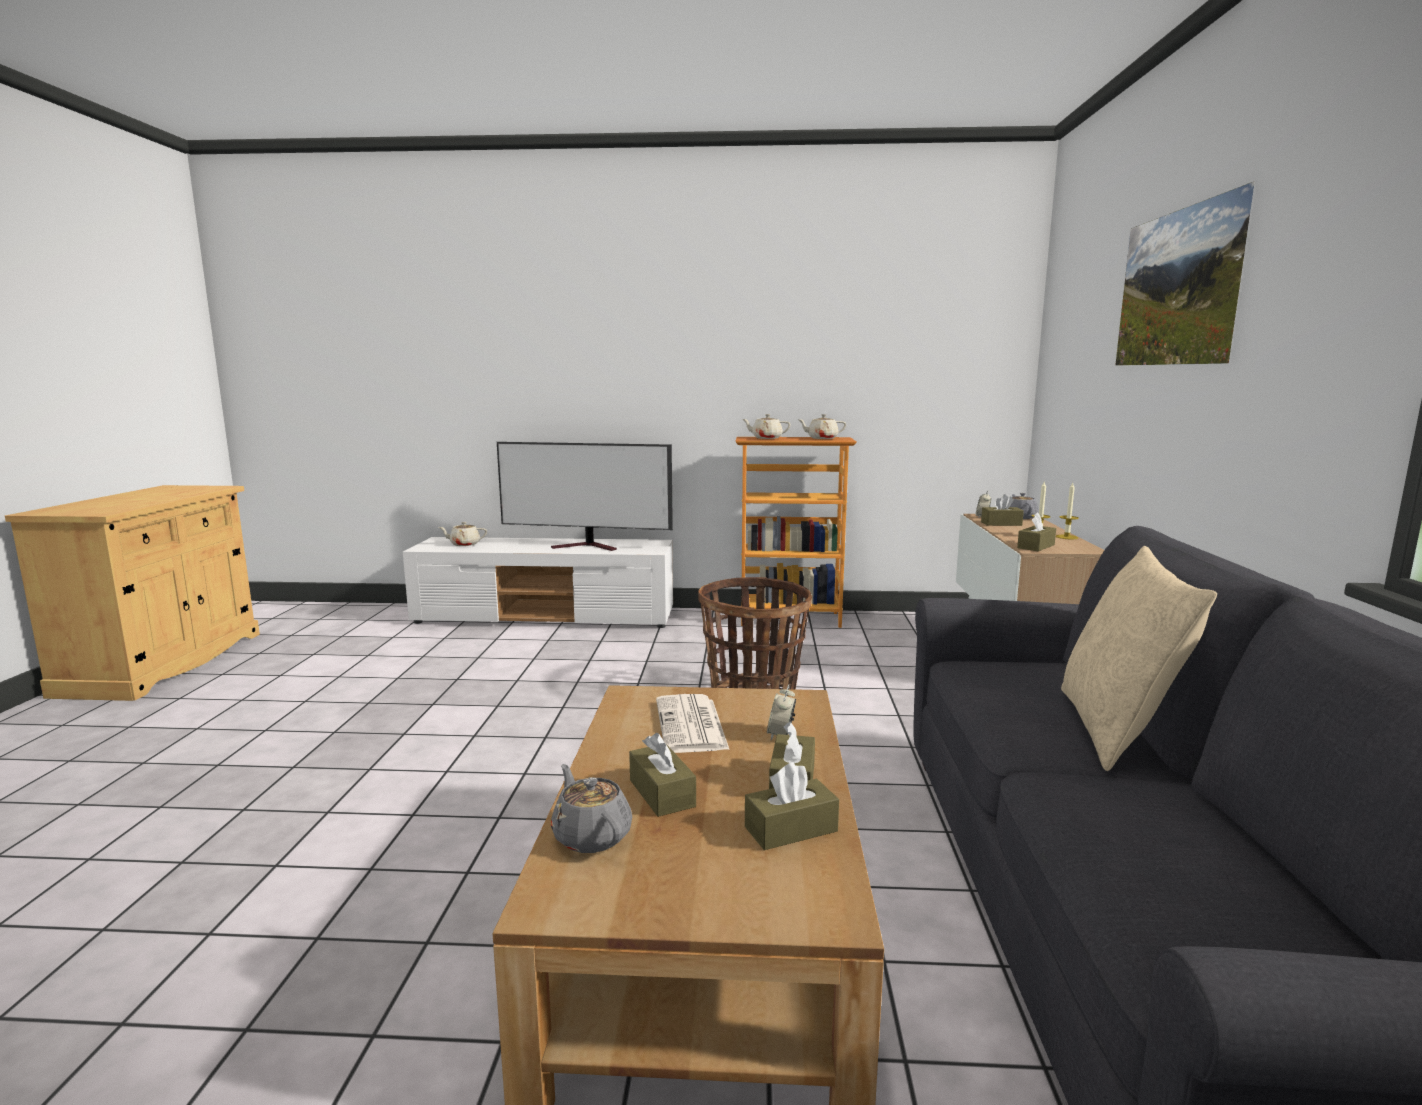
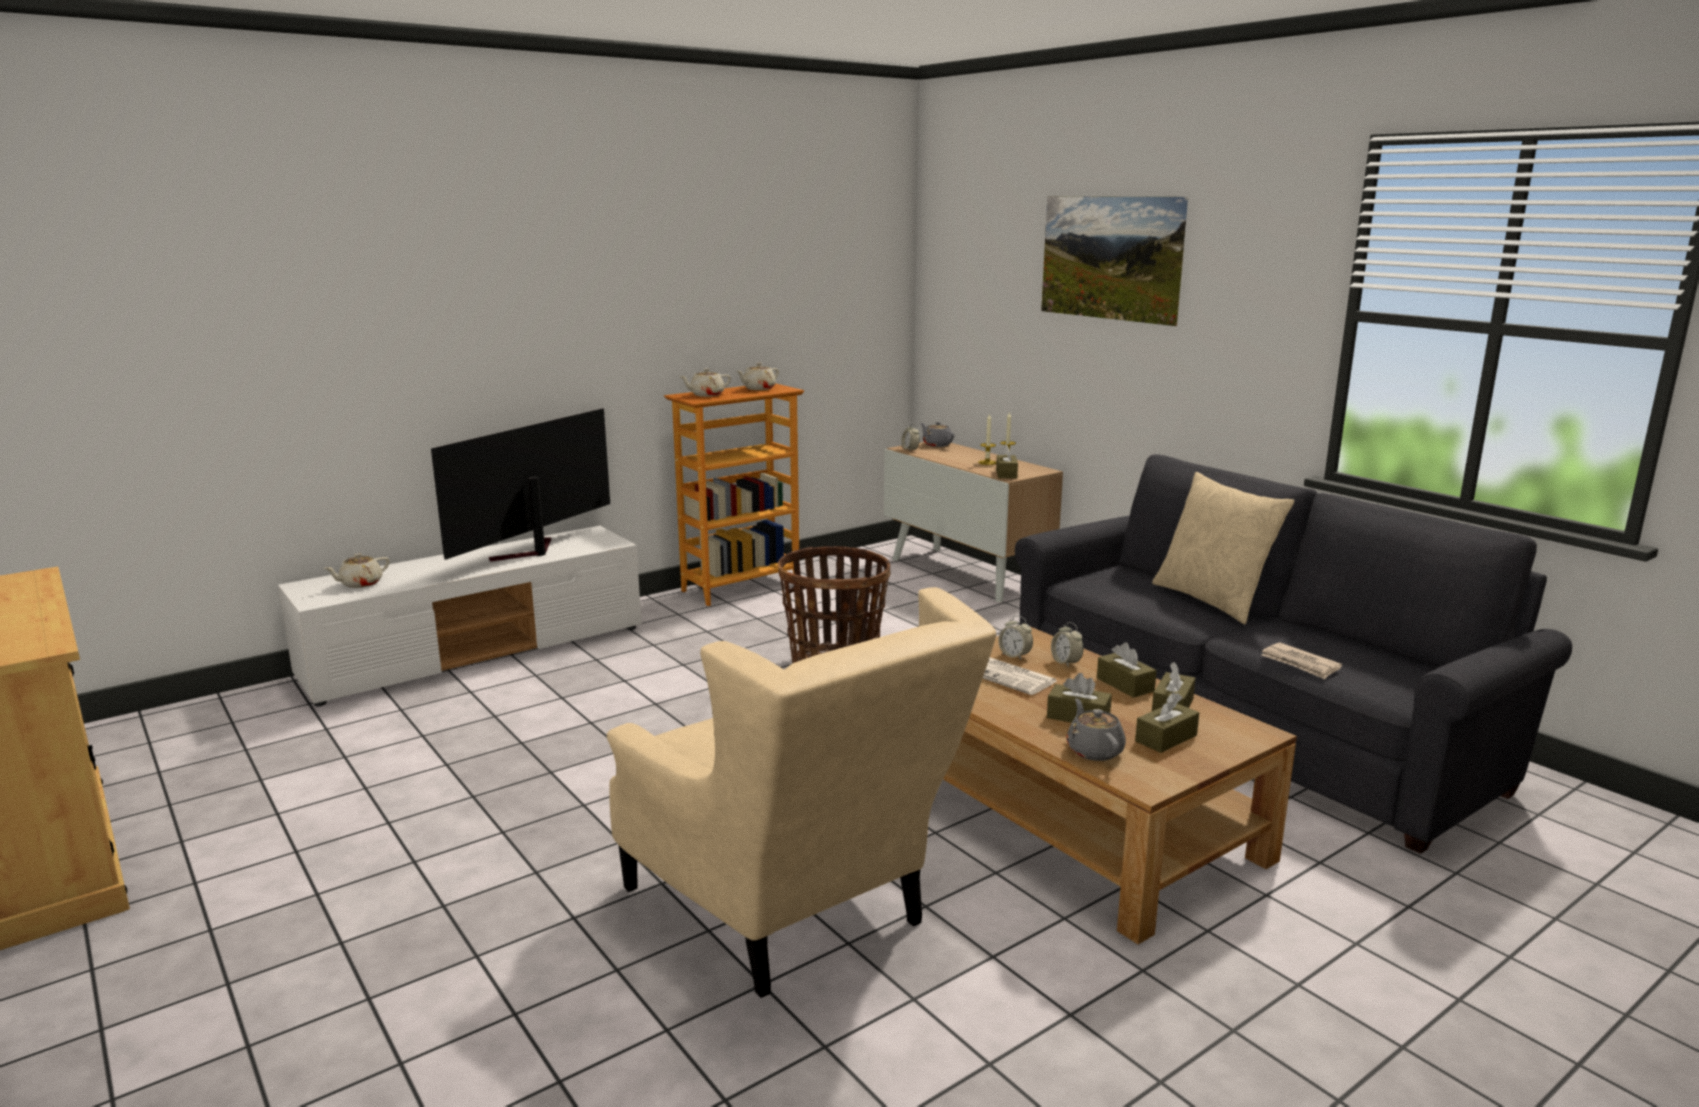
camera: 40 degrees left, 5 degrees up
television [497,442,673,551] -> television turned 150 degrees clockwise [431,408,610,562]
grey teapot [551,764,632,853] -> grey teapot turned 60 degrees clockwise [1066,698,1126,761]
brown tissue box [981,494,1024,526] -> brown tissue box moved to [1135,693,1199,753]
none -> beige armchair [607,587,996,998]
none -> alarm clock [998,616,1033,660]
none -> newspaper [1262,642,1342,679]

